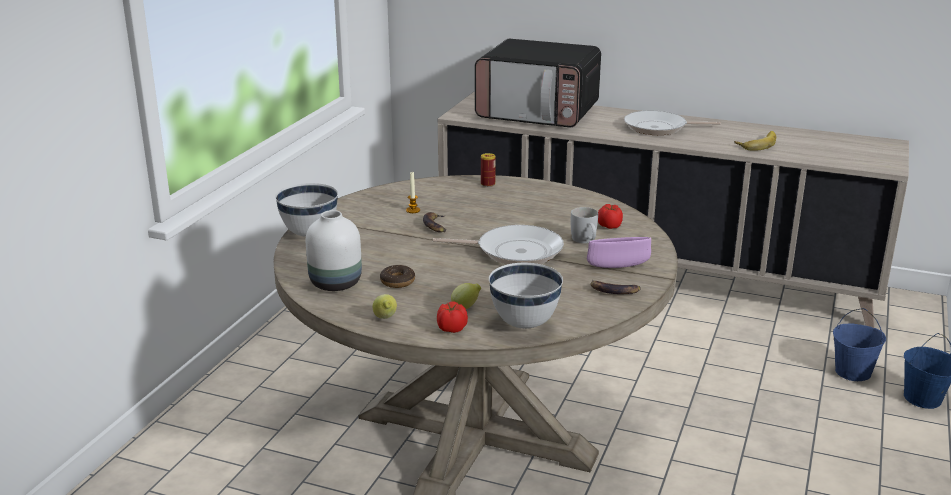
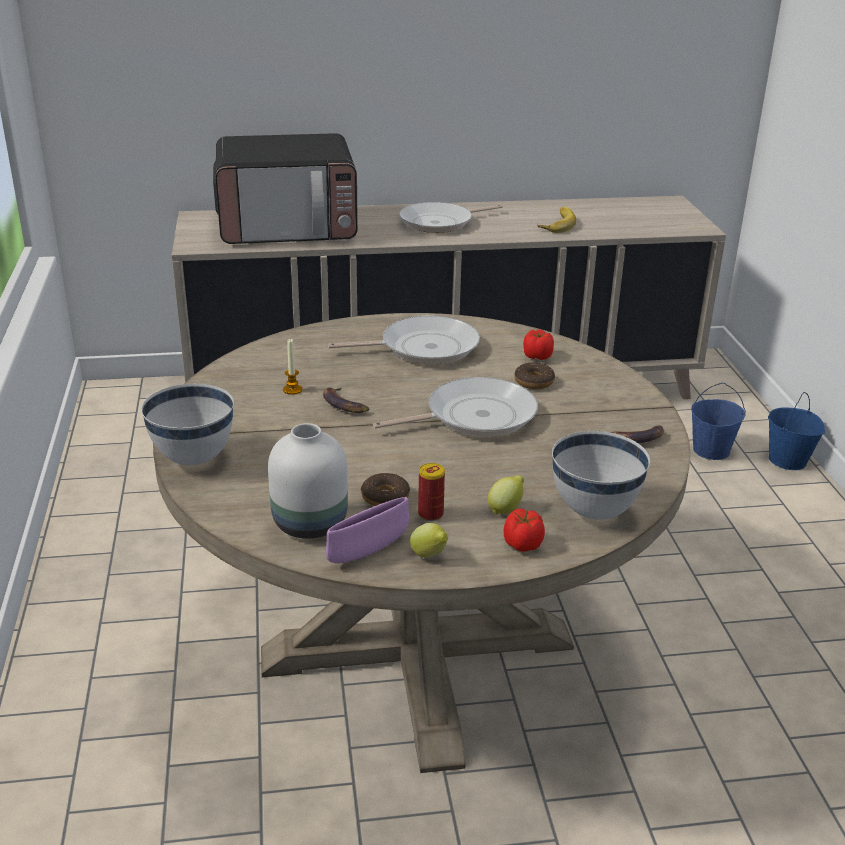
camera: 30 degrees left, 5 degrees up
can [481,153,496,187] -> can moved to [418,463,445,521]
white mug [571,207,598,243] -> donut [514,363,555,389]
purple bowl [587,237,651,268] -> purple bowl moved to [326,497,409,563]
none -> frying pan [328,315,480,364]

